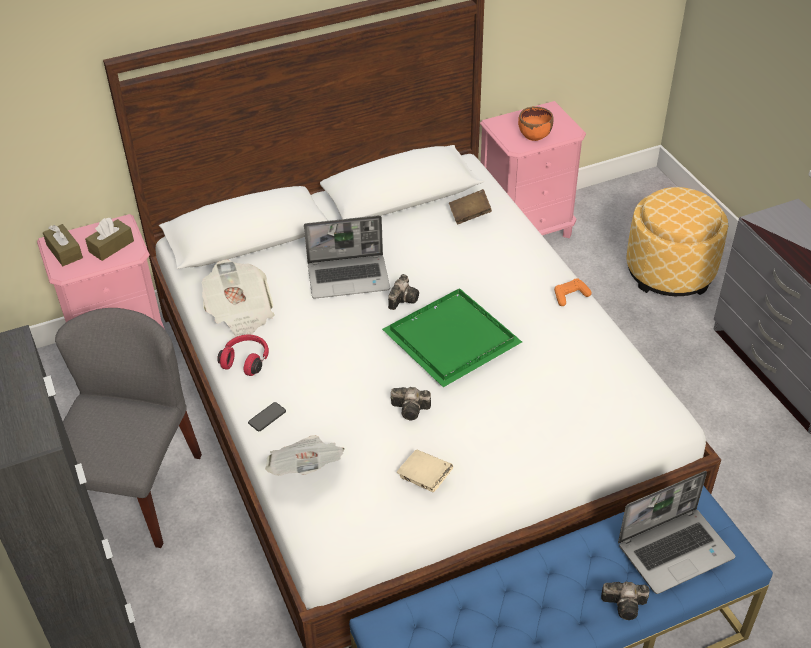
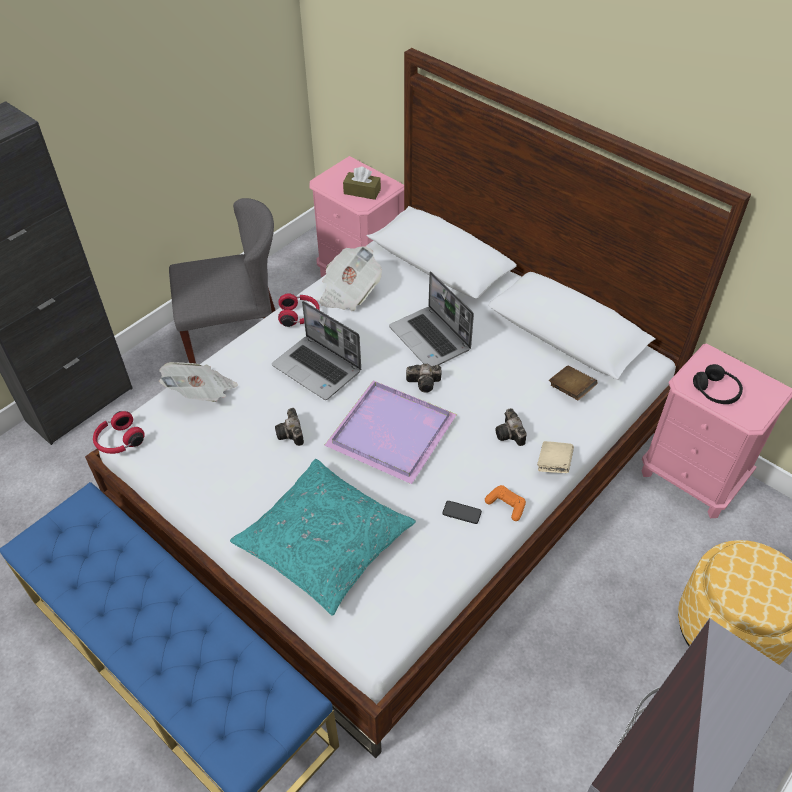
camera: 65 degrees right, 5 degrees up
brown tissue box [43,224,83,266] -> none
phone [248,402,286,431] -> phone moved to [442,501,482,524]
green tray [382,288,522,387] -> purple tray [324,380,457,484]
beige book [397,450,453,492] -> beige book moved to [537,441,574,473]
orange bowl [518,106,554,141] -> black headphones [693,364,743,404]
camera [601,582,649,620] -> camera moved to [495,408,527,446]
laptop [618,471,735,594] -> laptop moved to [272,301,361,400]
none -> red headphones [93,411,145,454]
none -> turquoise pillow [230,459,416,616]

